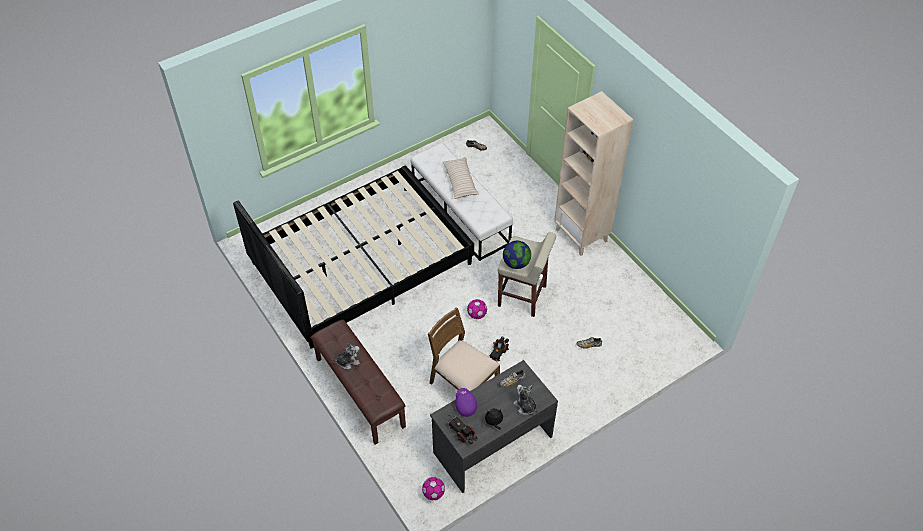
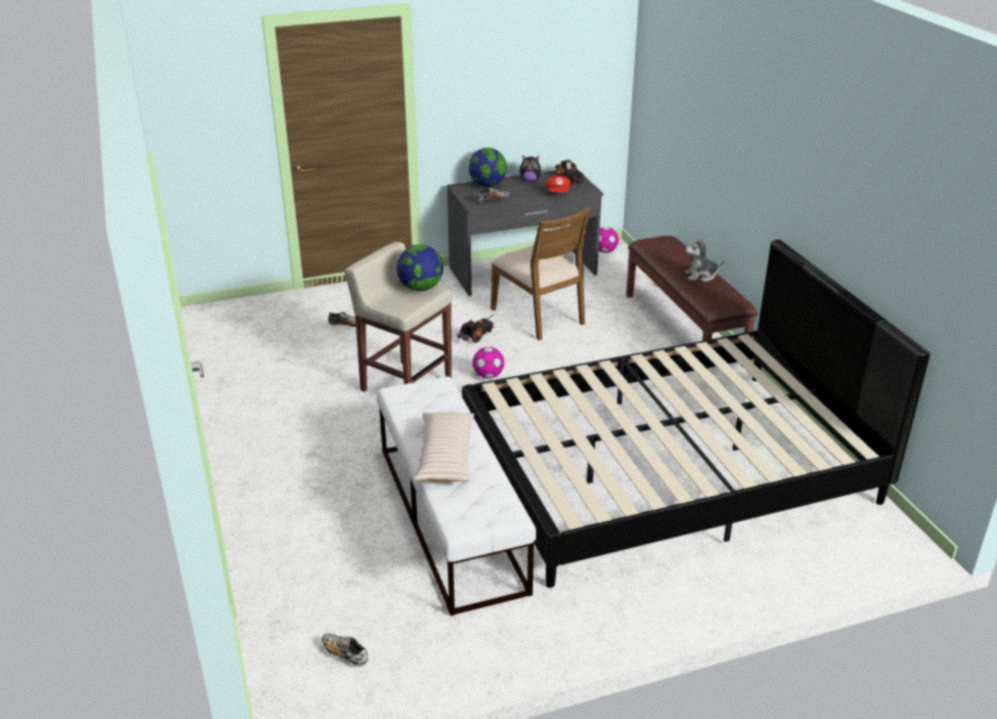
camera: 165 degrees left, 20 degrees down
purple cap [455,388,477,417] -> red cap [545,176,572,192]
plush toy [513,385,538,415] -> globe [468,148,507,187]
beige bookcase [554,91,633,256] -> none

